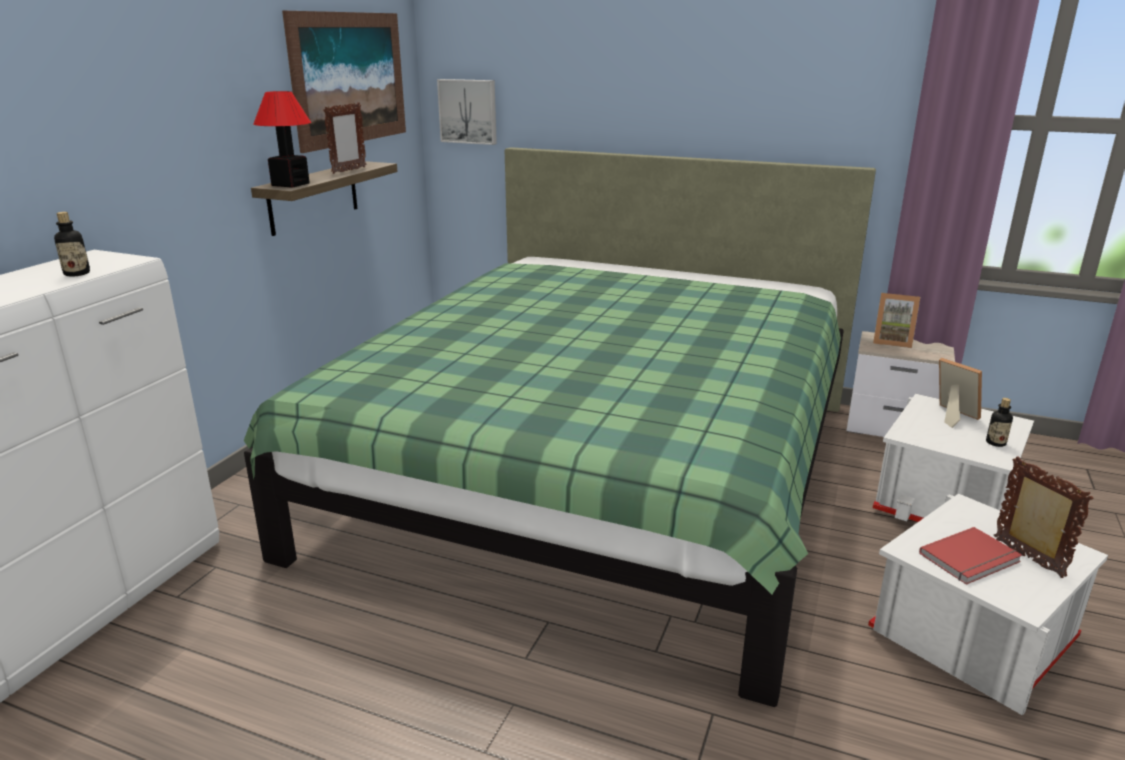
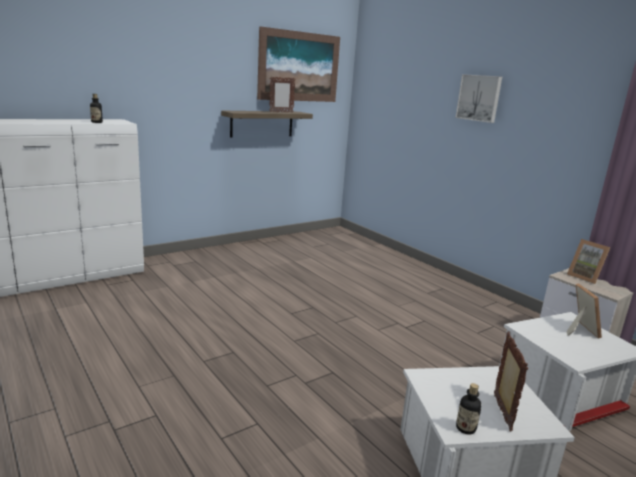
camera: 30 degrees right, 5 degrees down
green bed [244,147,876,707] -> none
table lamp [253,91,311,188] -> none
picture [437,79,497,145] -> picture moved to [455,74,502,123]
red book [919,527,1022,585] -> none
bottle [986,398,1013,447] -> bottle moved to [456,383,481,435]

